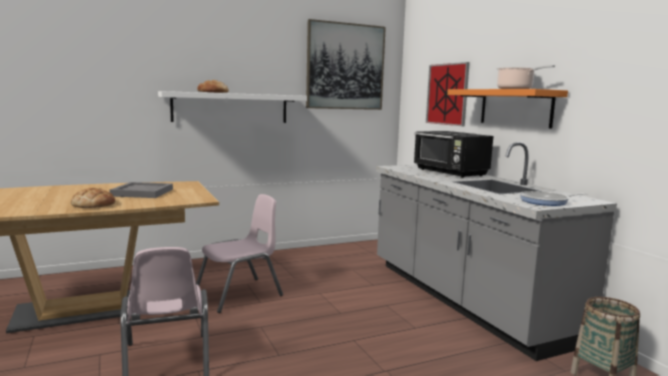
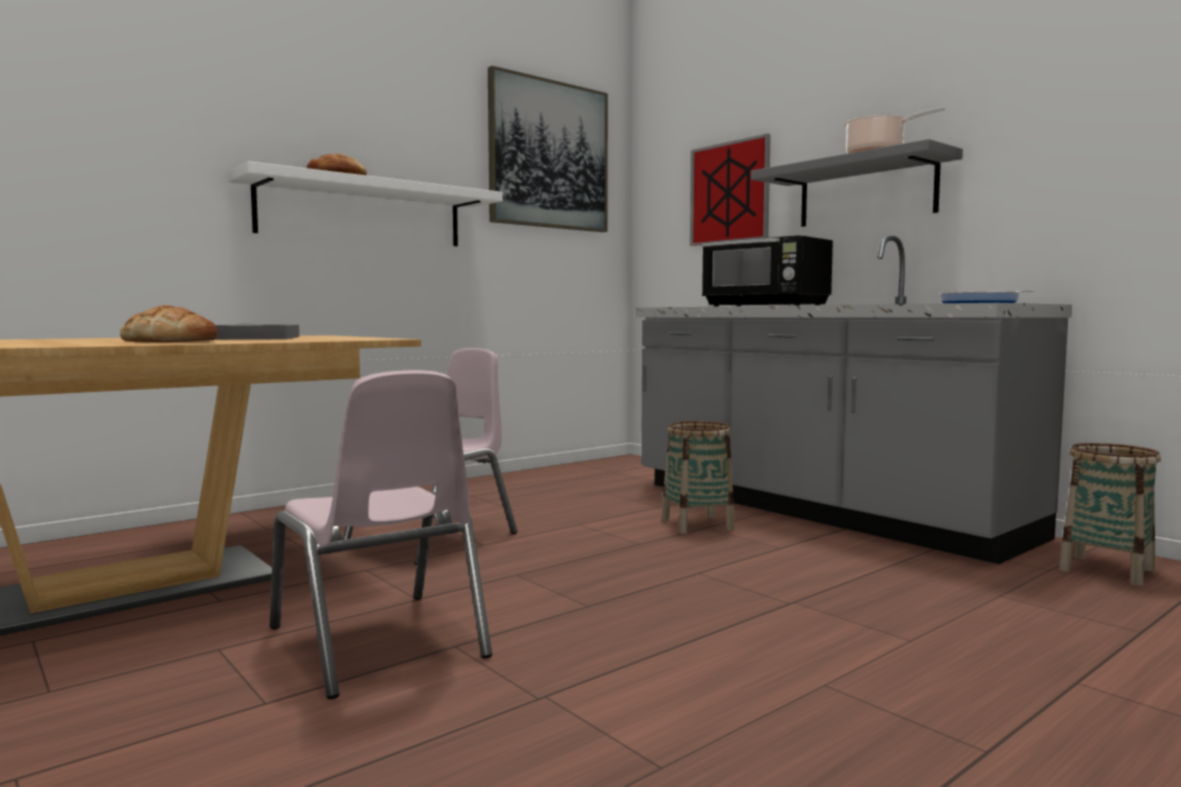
camera: 15 degrees left, 5 degrees down
orange shelf [447,89,568,129] -> grey shelf [751,139,963,227]
none -> basket [662,421,735,534]

